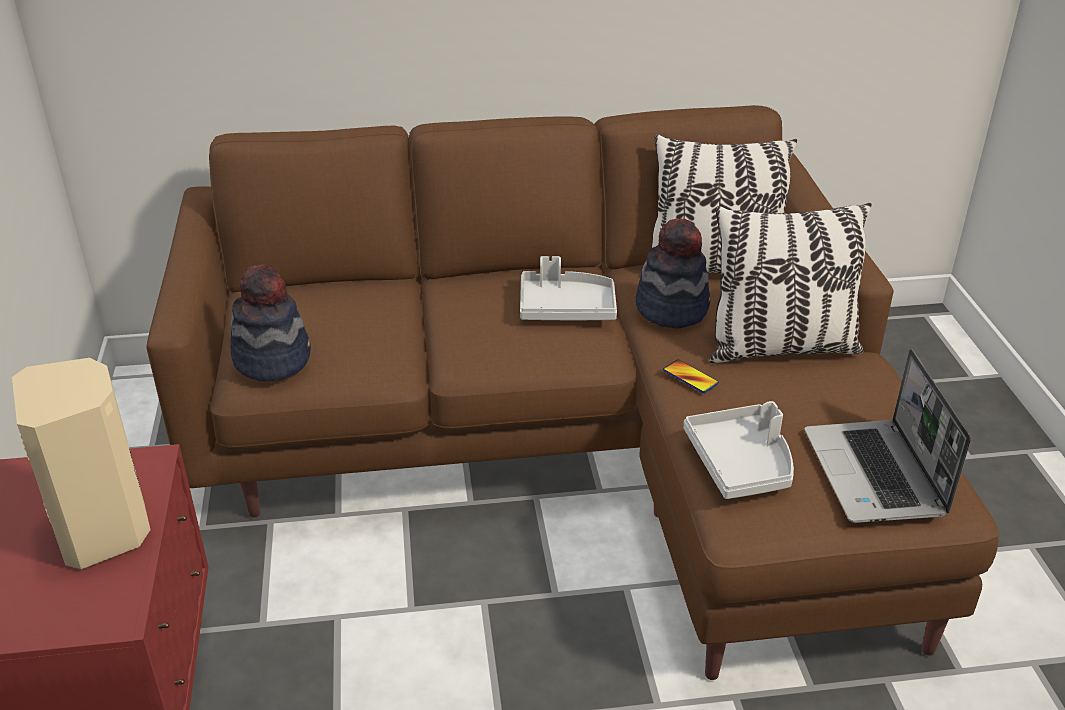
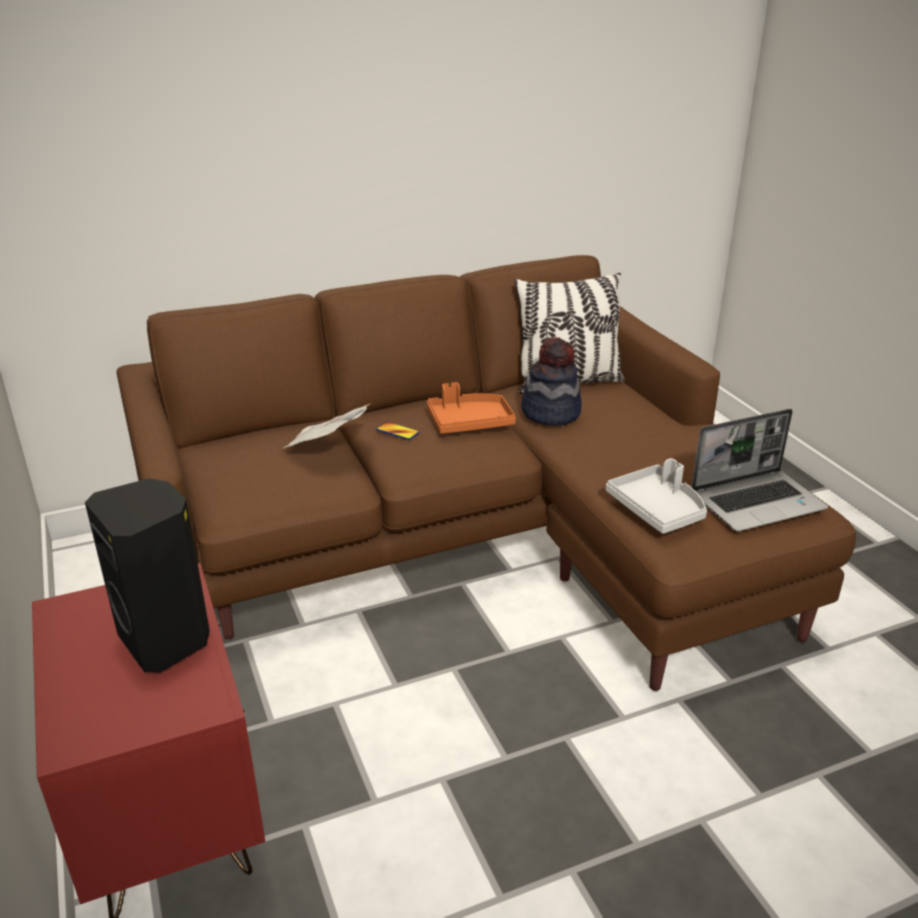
camera: 15 degrees left, 5 degrees down
beige speaker [12,358,151,569] -> black speaker [85,478,210,672]
hat [230,265,311,381] -> none
grey tray [520,256,617,320] -> orange tray [427,382,516,434]
phone [663,359,719,393] -> phone moved to [376,421,420,440]
pillow [709,203,871,363] -> none
laptop [804,349,971,523] -> laptop turned 90 degrees counterclockwise [691,409,828,532]
none -> newspaper [283,403,372,448]

